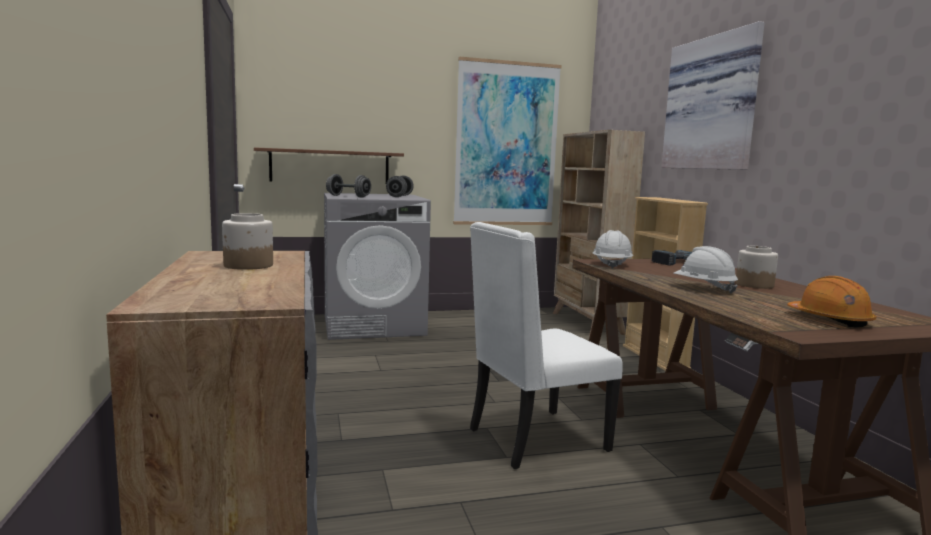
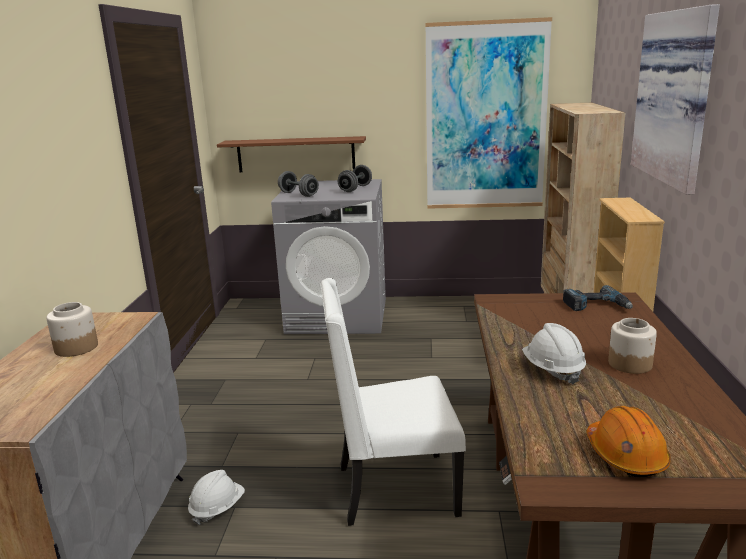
camera: 20 degrees right, 10 degrees up
white hard hat [593,230,633,269] -> white hard hat moved to [188,470,245,525]

